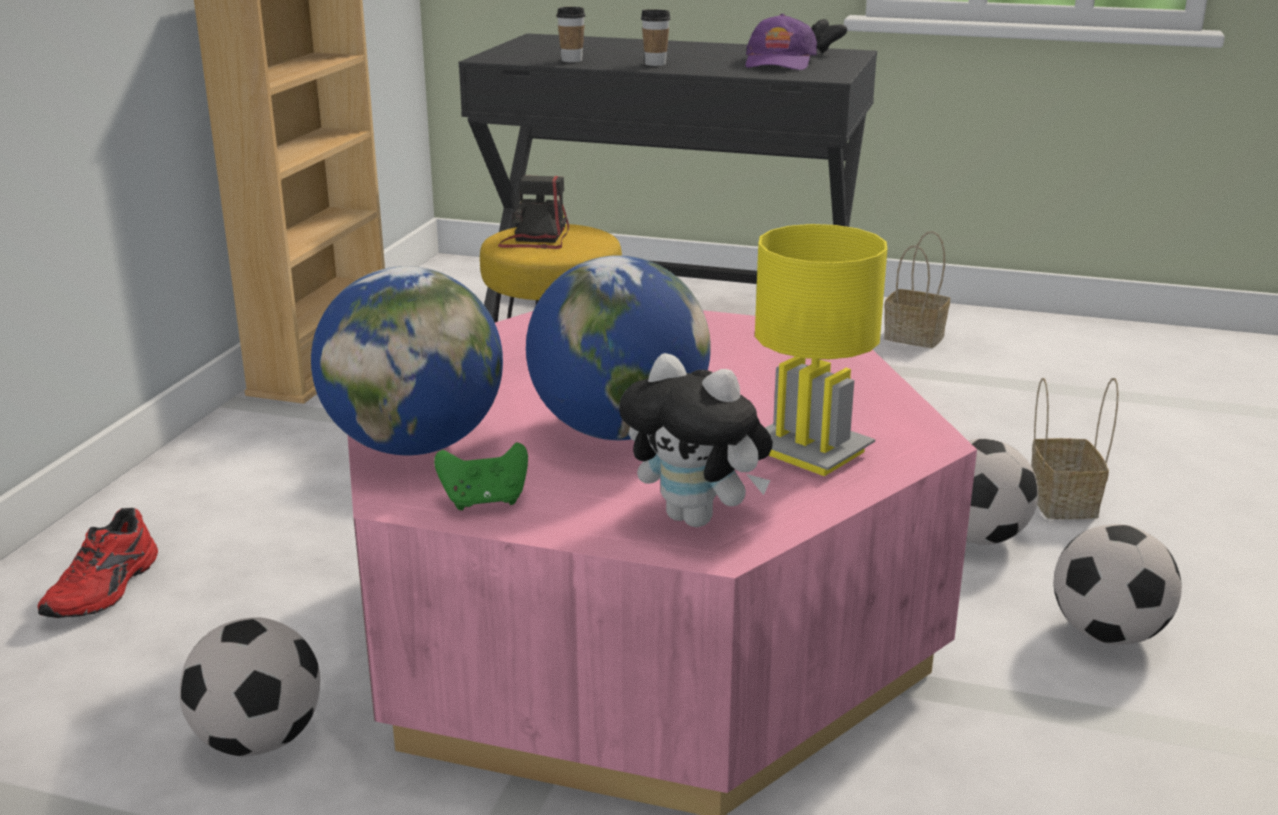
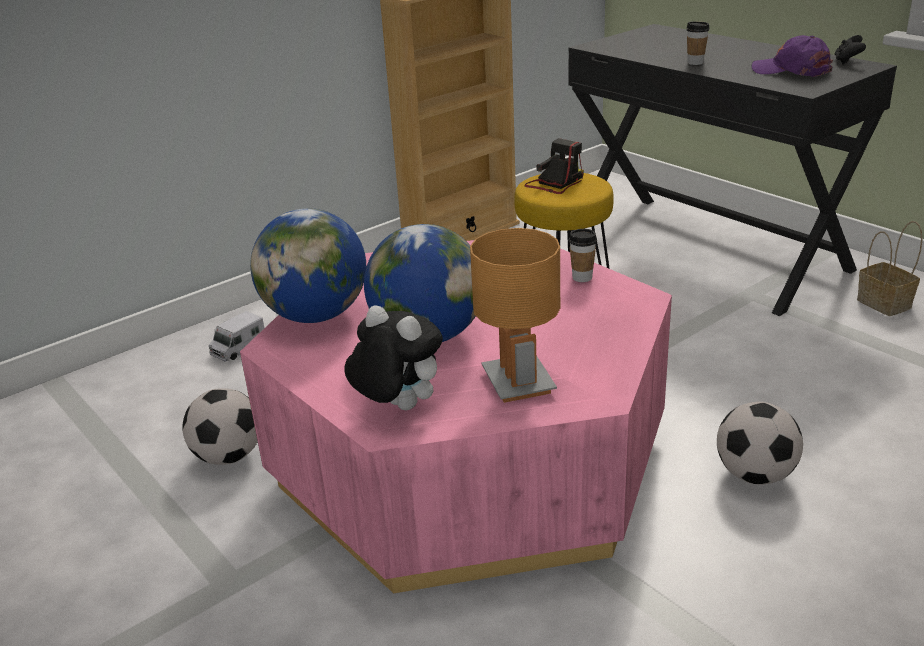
camera: 35 degrees right, 5 degrees up
red shoe [37,508,158,618] -> toy truck [209,311,264,361]
green game controller [434,442,528,510] -> none
cup [556,7,586,62] -> cup moved to [569,229,597,282]
plush toy [619,353,773,527] -> plush toy turned 150 degrees clockwise [344,305,443,410]
purple cap [745,14,817,70] -> purple cap turned 75 degrees clockwise [752,35,833,77]
yellow table lamp [755,224,887,476] -> brown table lamp [470,228,560,403]
basket [1031,378,1119,519] -> none
football [1054,524,1182,645] -> none

